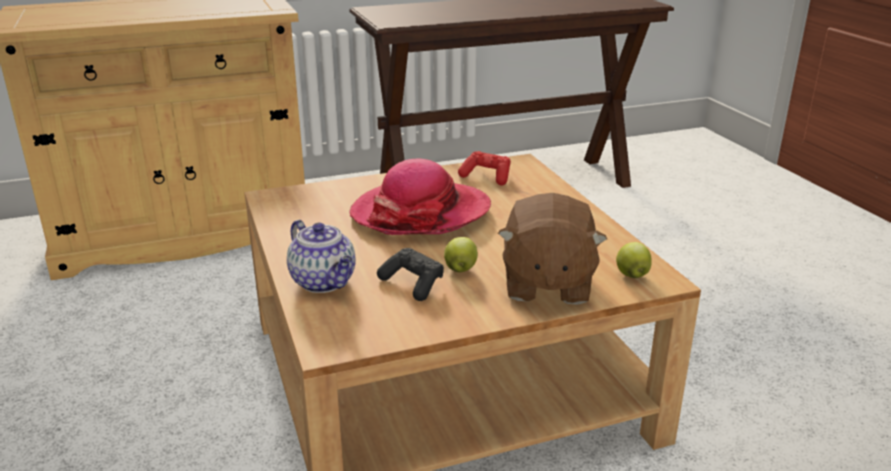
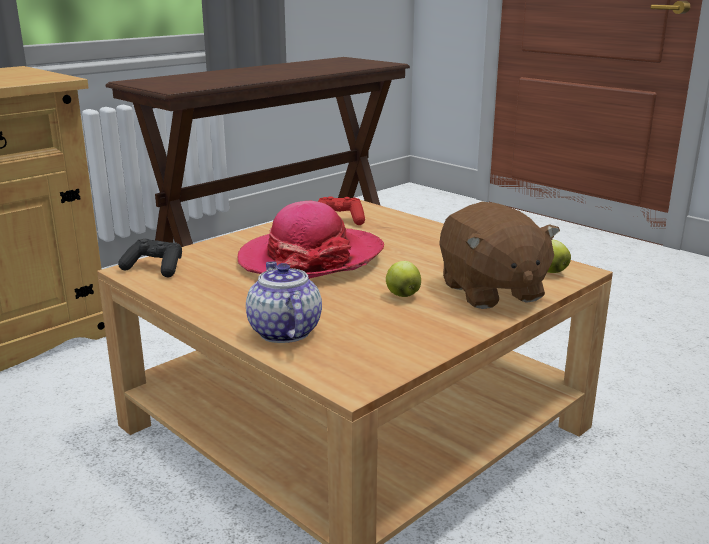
camera: 25 degrees left, 5 degrees down
teapot [287,220,356,293] -> teapot turned 135 degrees counterclockwise [246,261,322,343]
black game controller [377,248,444,301] -> black game controller moved to [118,238,182,277]

